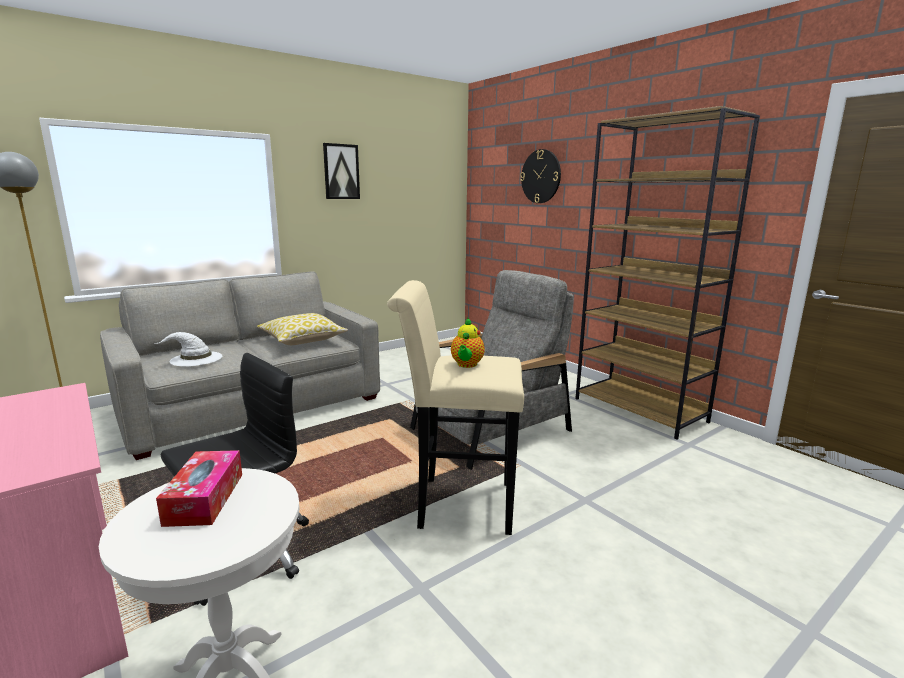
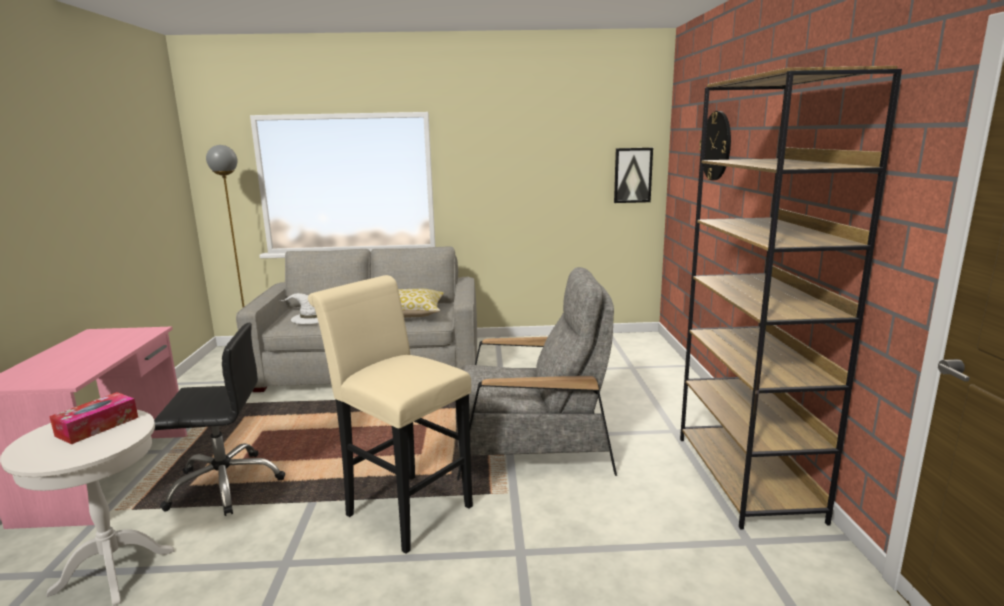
camera: 35 degrees right, 0 degrees up
picture [323,143,360,199] -> picture moved to [614,148,653,203]
teapot [451,318,485,368] -> none

